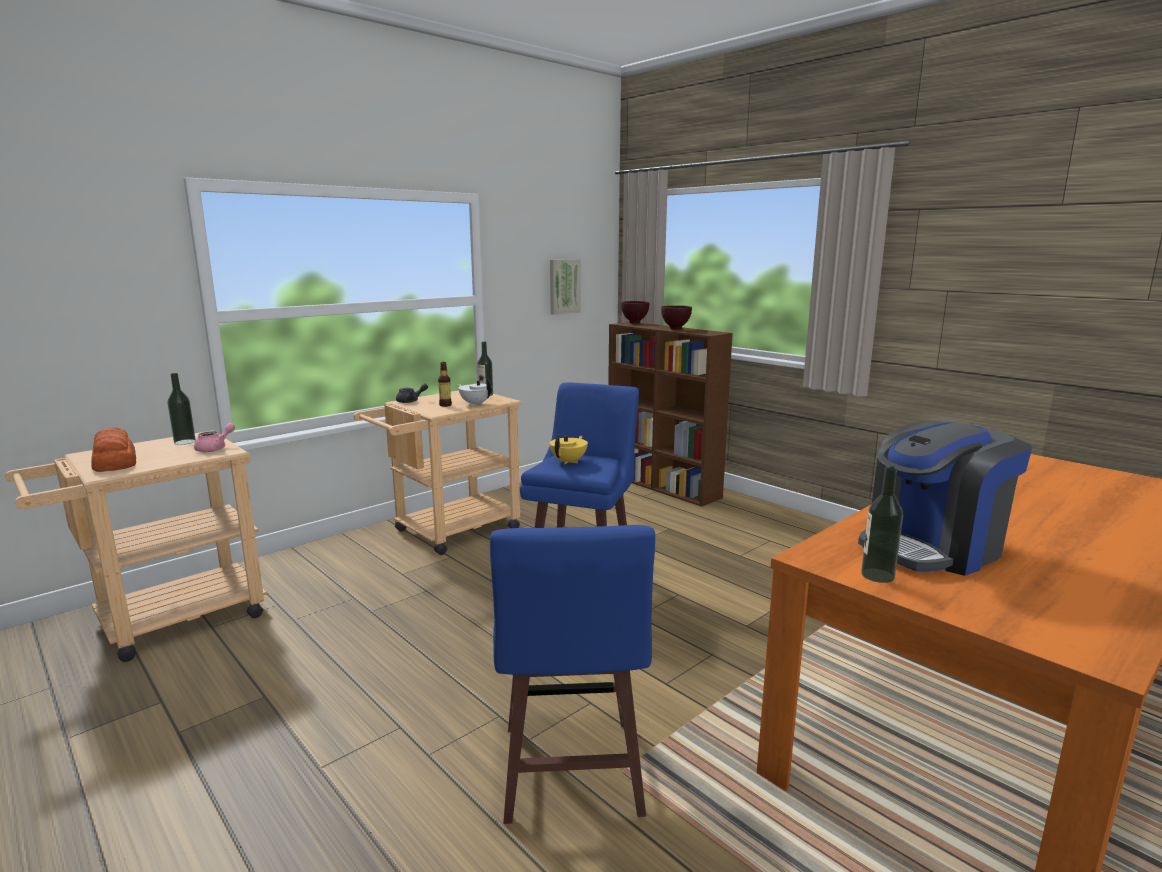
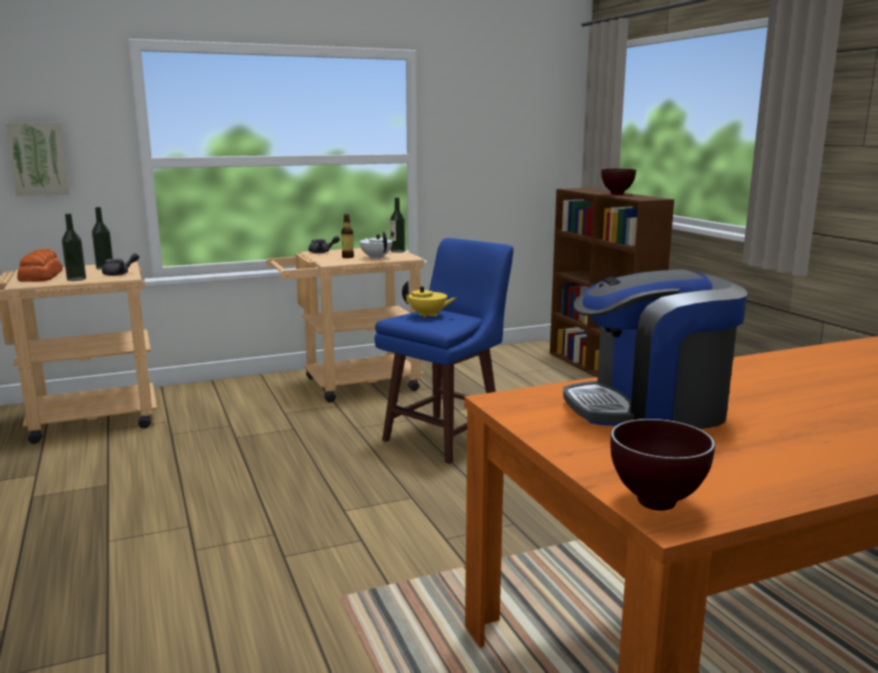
camera: 20 degrees right, 0 degrees up
pink teapot [194,423,235,452] -> grey teapot [102,253,139,276]
blue stool [490,525,655,824] -> none
picture [550,259,580,315] -> picture moved to [5,122,69,196]
yellow teapot [550,434,588,464] -> yellow teapot turned 60 degrees clockwise [402,281,456,318]
brown bowl [621,301,649,323] -> brown bowl moved to [610,419,715,511]
bottle [861,466,903,583] -> bottle moved to [62,214,86,281]

